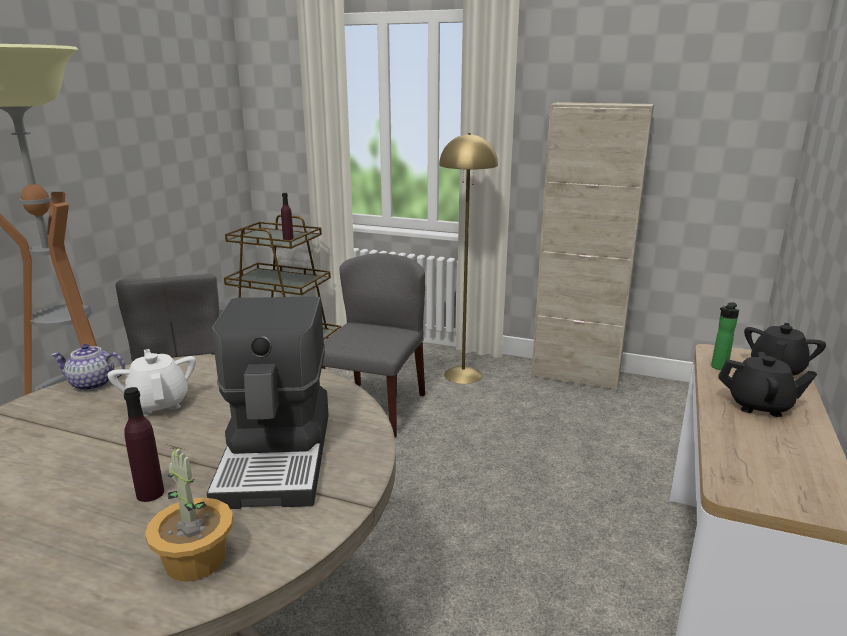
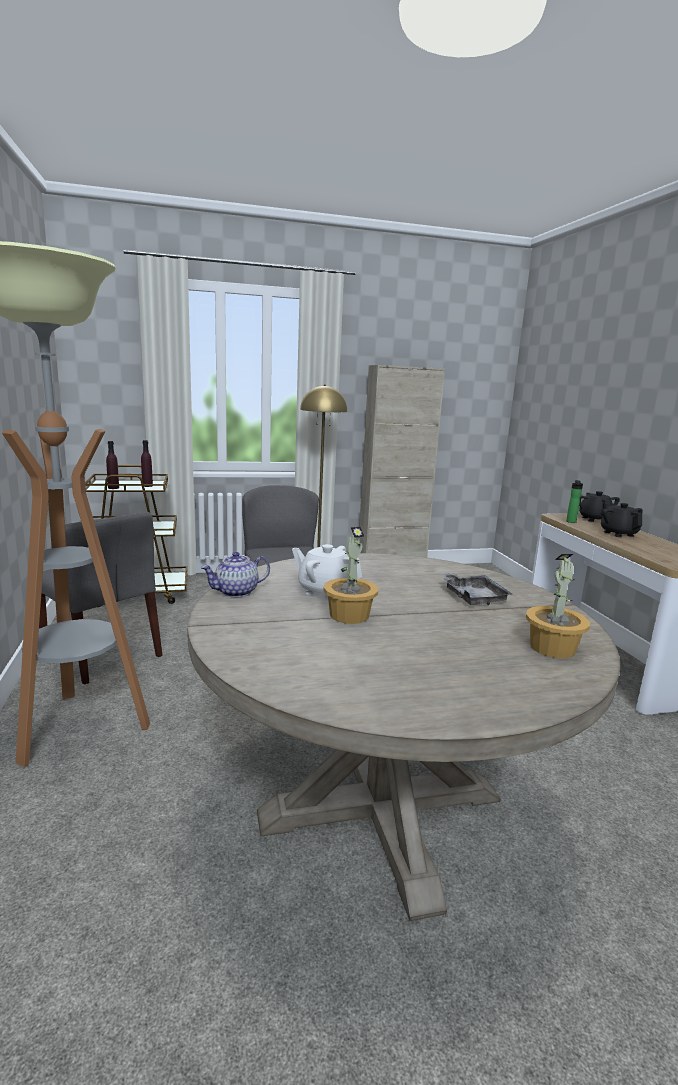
camera: 35 degrees left, 5 degrees down
purple bottle [123,387,164,502] -> purple bottle moved to [106,441,119,489]
coffee machine [207,296,329,509] -> grey tray [441,573,512,605]
black teapot [718,352,817,417] -> black teapot turned 90 degrees counterclockwise [601,503,643,537]
none -> potted plant [323,526,378,624]

